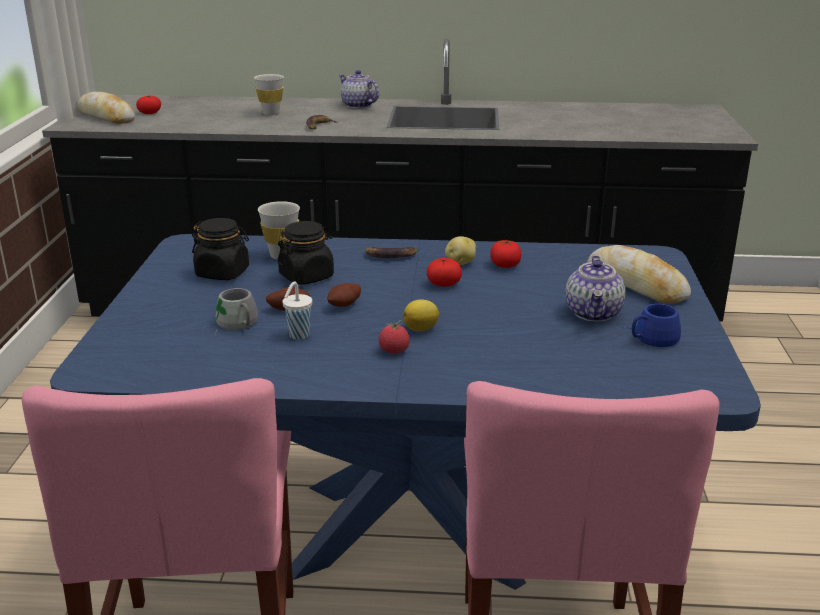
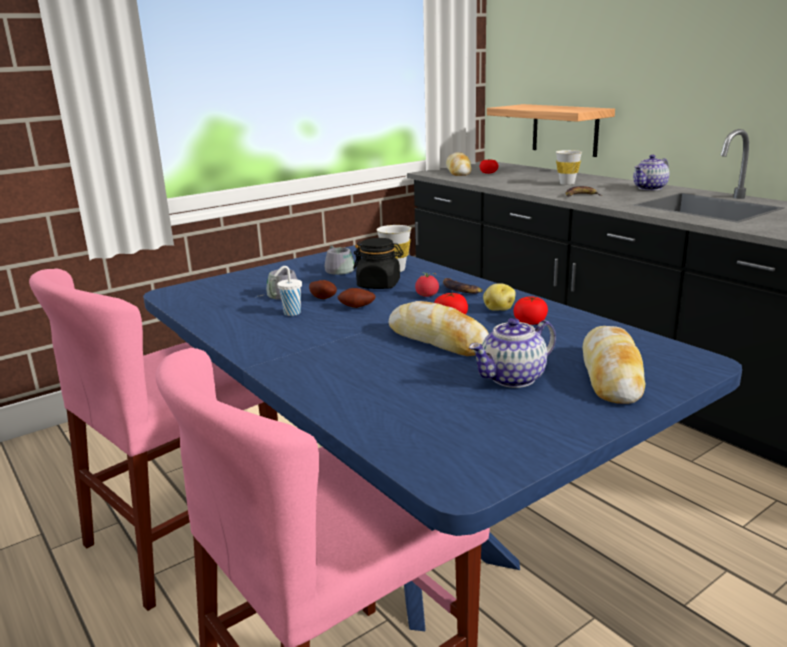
camera: 50 degrees right, 5 degrees down
black jar [192,218,249,280] -> grey mug [325,245,354,275]
teapot [339,70,379,108] -> teapot turned 135 degrees counterclockwise [633,155,669,190]
tomato [379,320,410,354] -> tomato moved to [415,272,439,297]
lemon [403,300,439,331] -> none
blue mug [622,304,681,347] -> none
none -> bread [388,301,489,356]
none -> shelf [487,104,615,157]

